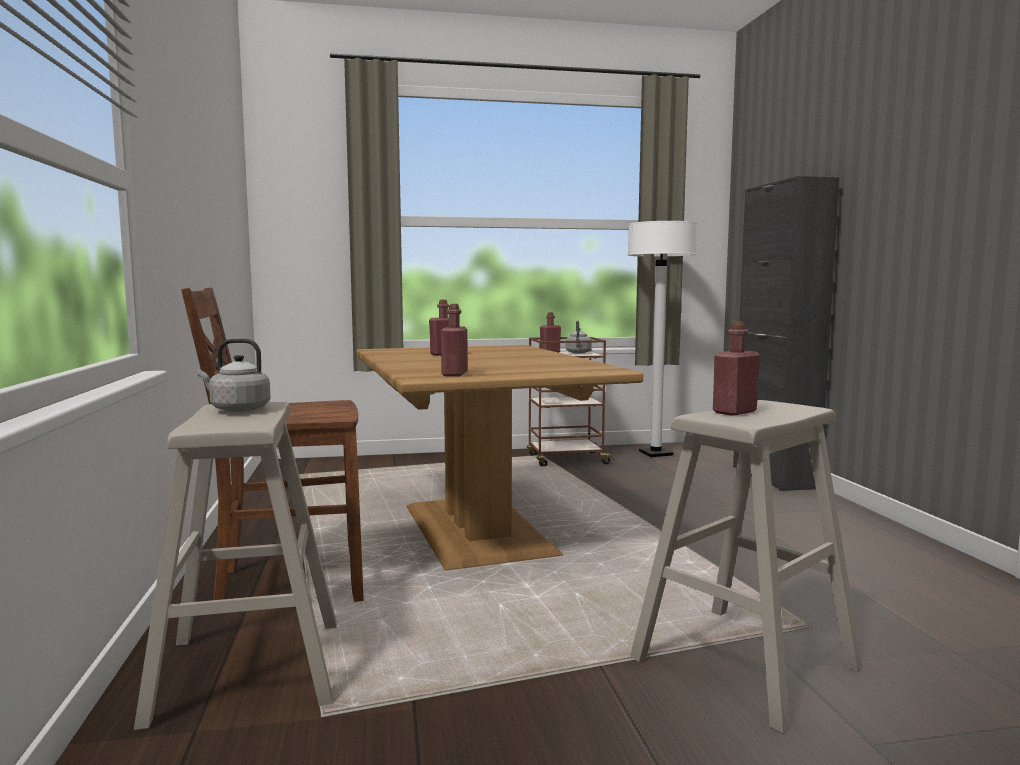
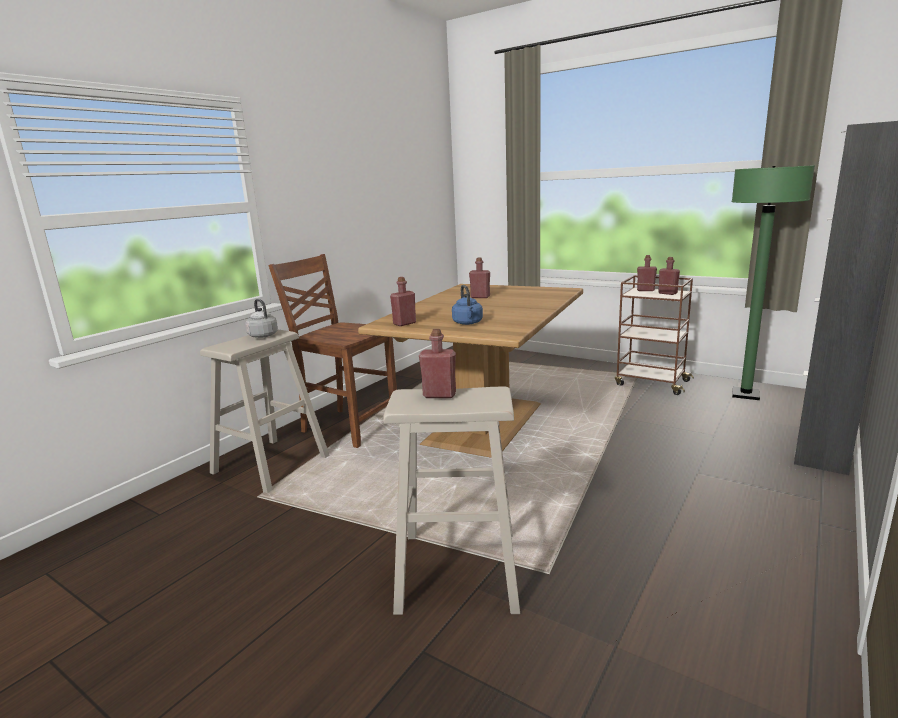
camera: 45 degrees right, 10 degrees up
grey kettle [566,320,592,354] -> red bottle [658,257,680,295]
white floor lamp [628,221,697,457] -> green floor lamp [731,165,815,400]
none -> blue kettle [452,285,483,325]

